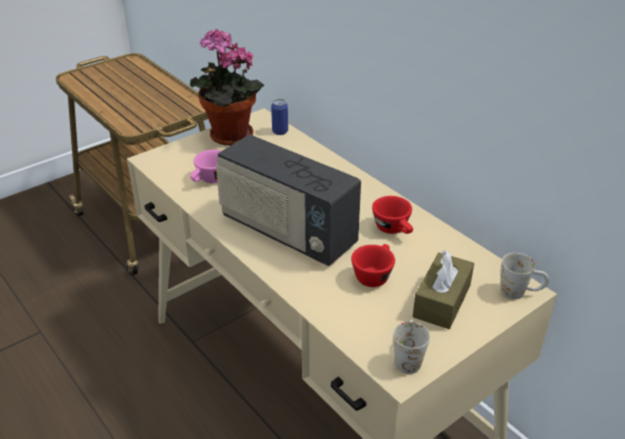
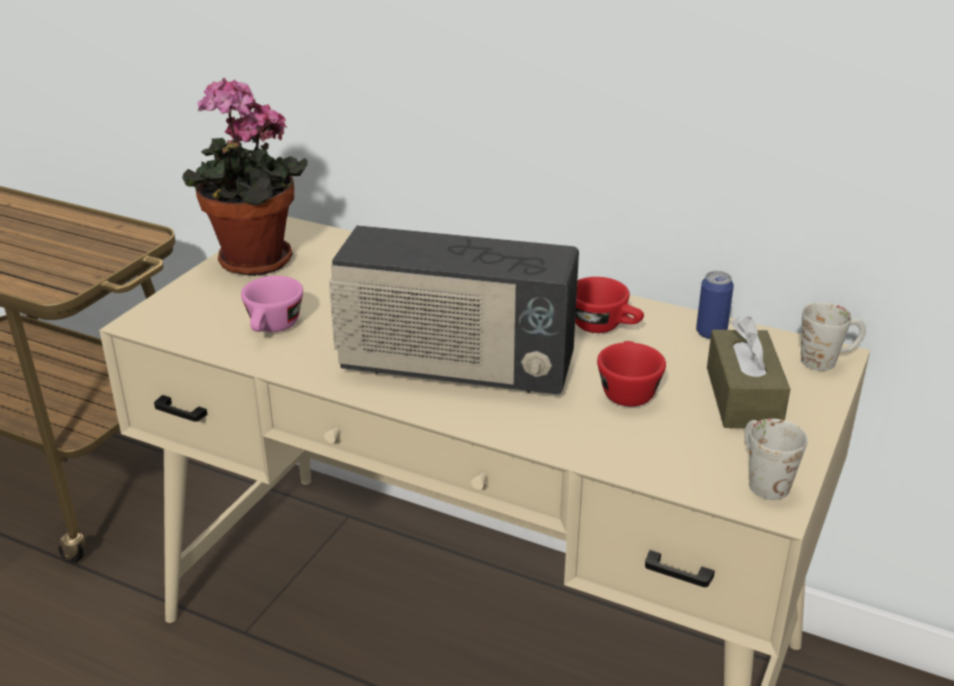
camera: 25 degrees left, 5 degrees down
can [271,99,288,135] -> can moved to [696,271,734,339]

